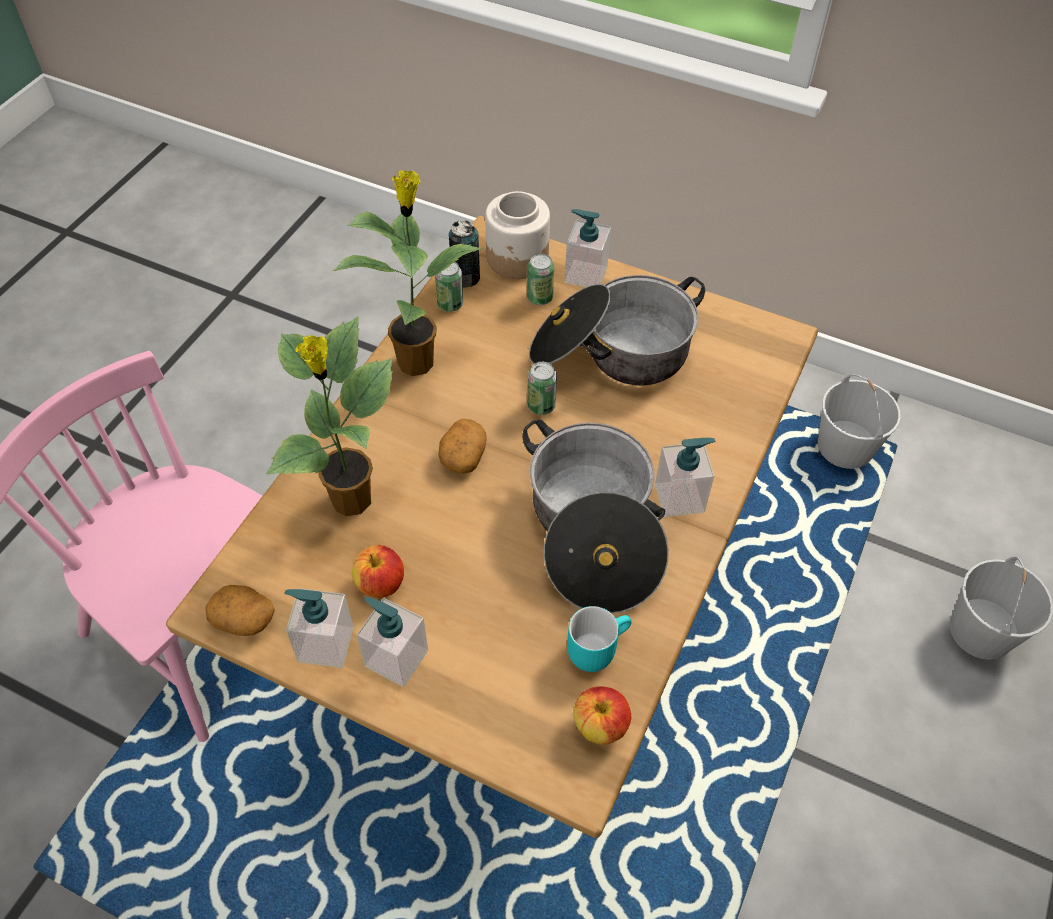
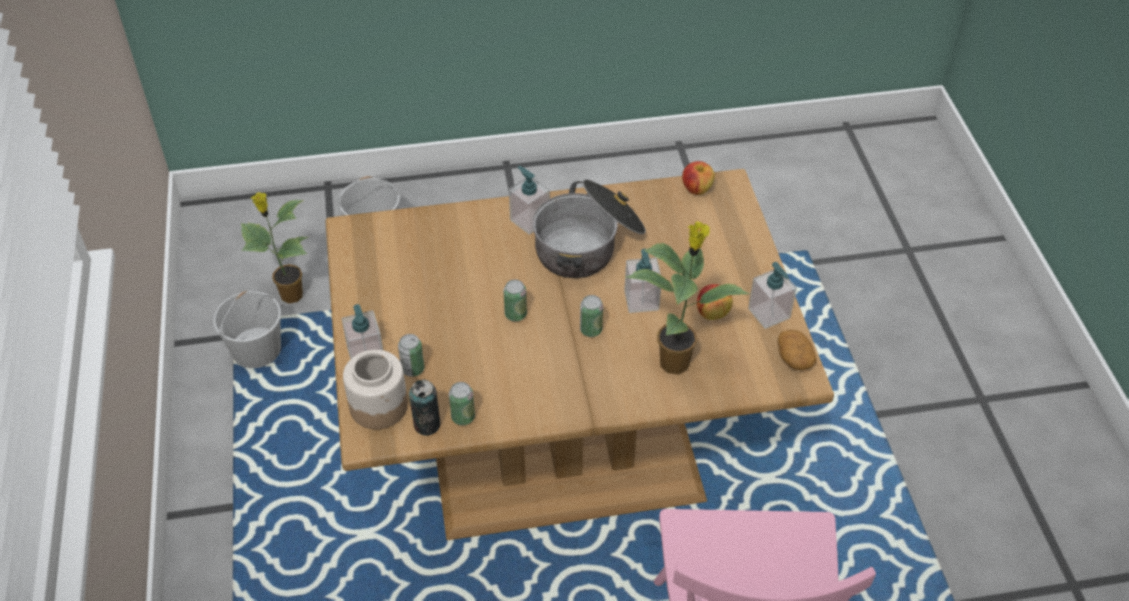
camera: 125 degrees left, 5 degrees down
potted plant [332,170,483,376] -> potted plant moved to [241,192,308,304]
soap dispenser [357,597,428,687] -> soap dispenser moved to [624,249,661,313]
potato [439,418,486,474] -> can [580,295,603,337]
cooking pot [529,275,705,386] -> none
turquoise mug [567,606,631,672] -> none

